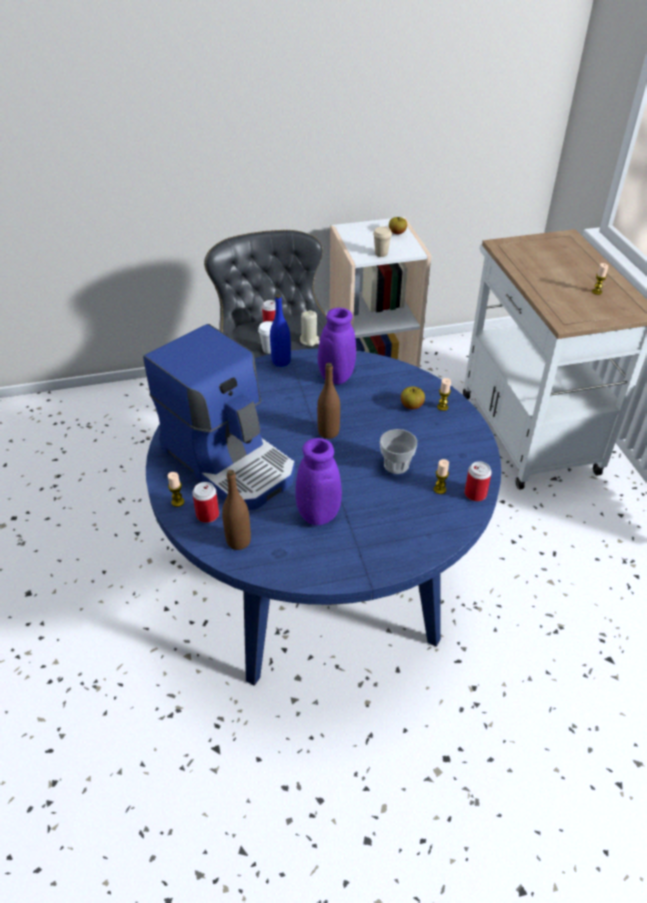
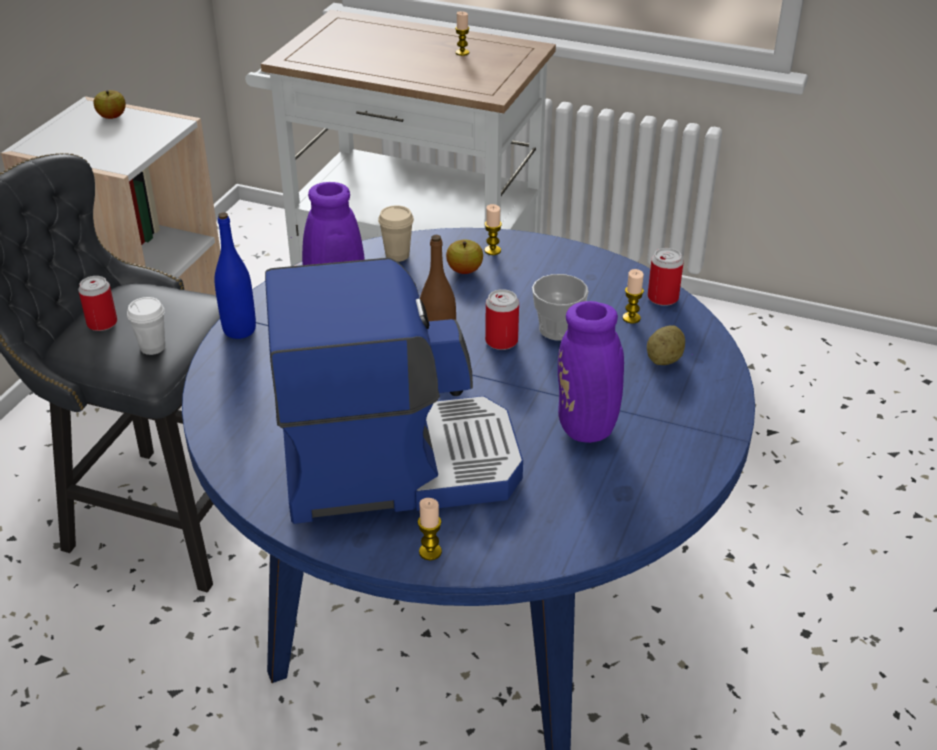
camera: 55 degrees left, 5 degrees down
can [192,482,219,523] -> can moved to [485,289,519,350]
brown bottle [222,470,251,550] -> none
beige candle [300,310,320,346] -> none
beige cup [373,226,392,257] -> beige cup moved to [378,205,414,262]
none -> potato [647,325,685,365]

